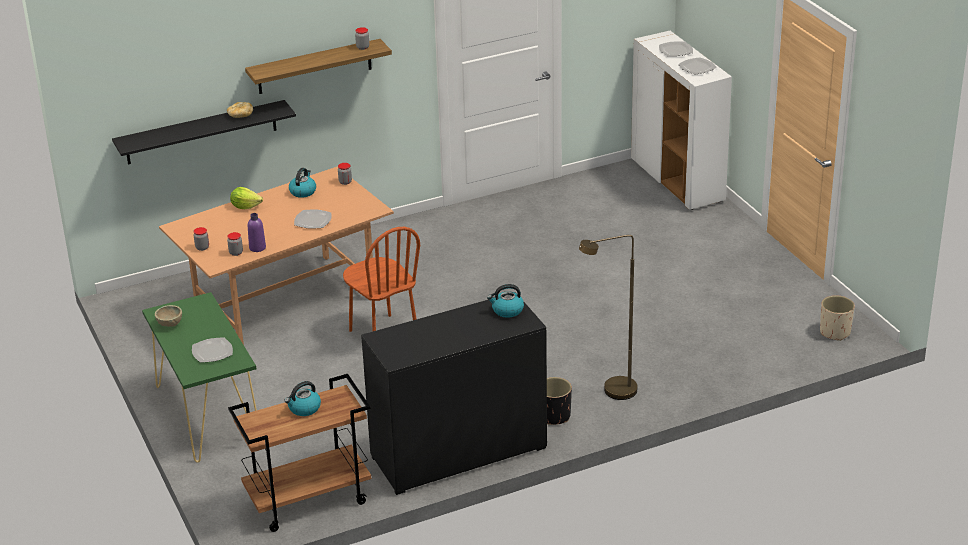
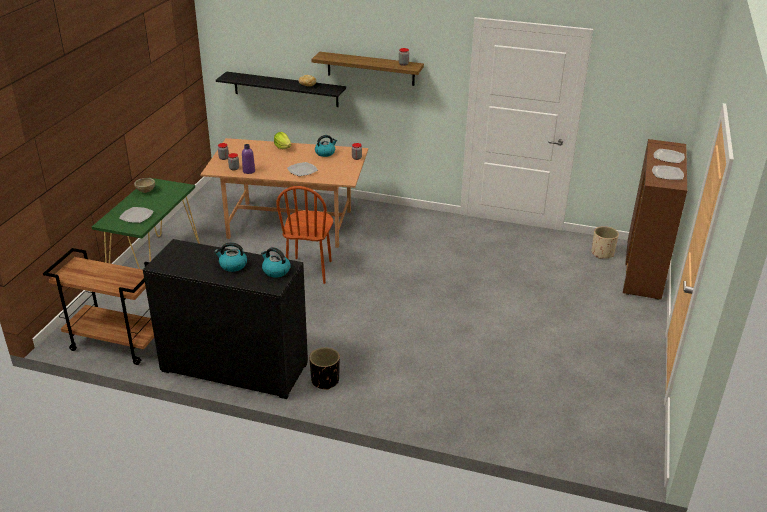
camera: 40 degrees right, 0 degrees up
kettle [284,381,321,416] -> kettle moved to [214,242,247,272]
brown floor lamp [579,235,637,400] -> none
white cabinet [631,31,732,210] -> brown cabinet [623,139,687,300]
beige planter [820,295,855,341] -> beige planter moved to [592,226,619,259]

